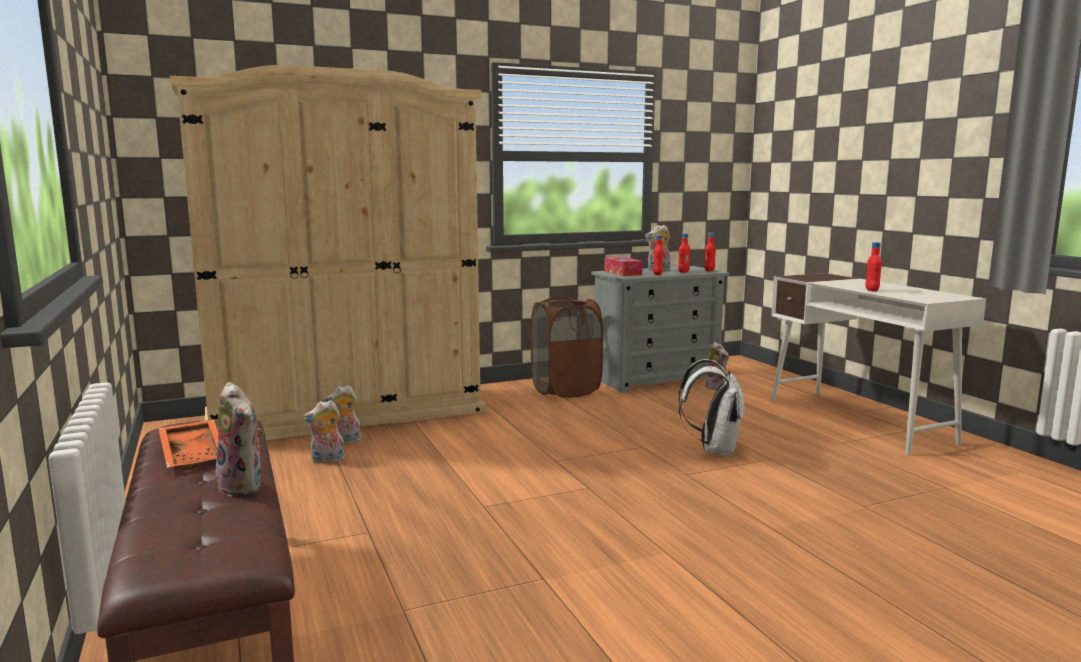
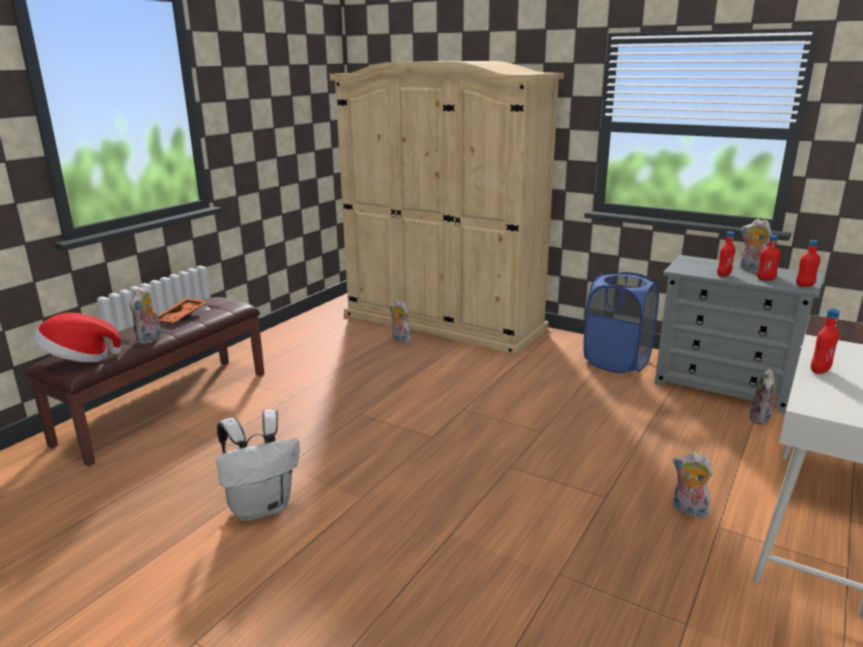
camera: 55 degrees right, 10 degrees up
plush toy [303,400,345,464] -> plush toy moved to [673,452,713,519]
brown laundry basket [531,297,603,398] -> blue laundry basket [583,272,659,373]
tissue box [604,257,643,276] -> none
white backpack [679,359,745,457] -> white backpack moved to [216,409,299,521]
none -> hat [33,313,121,362]

